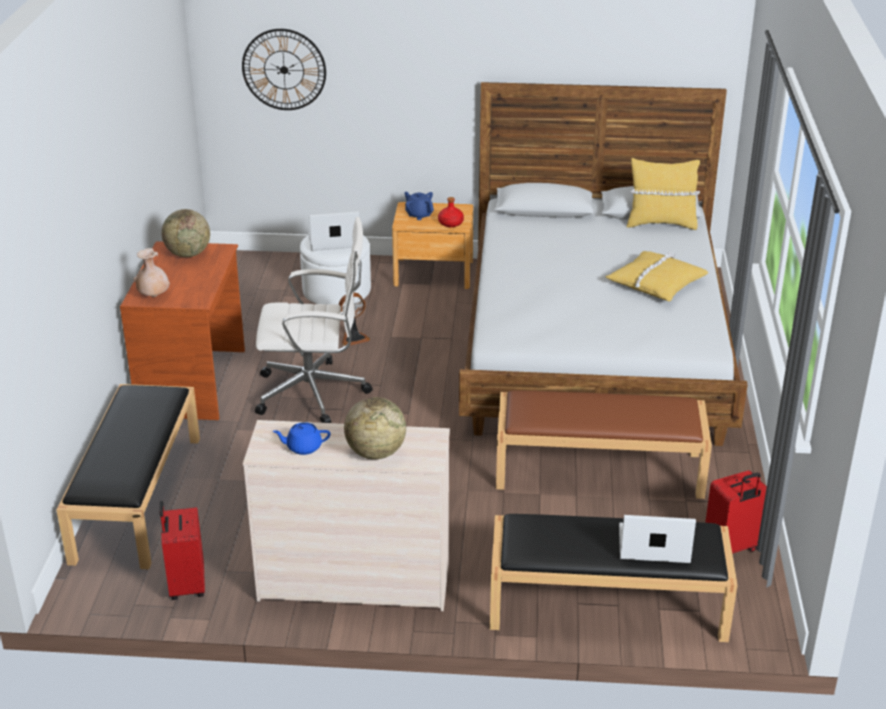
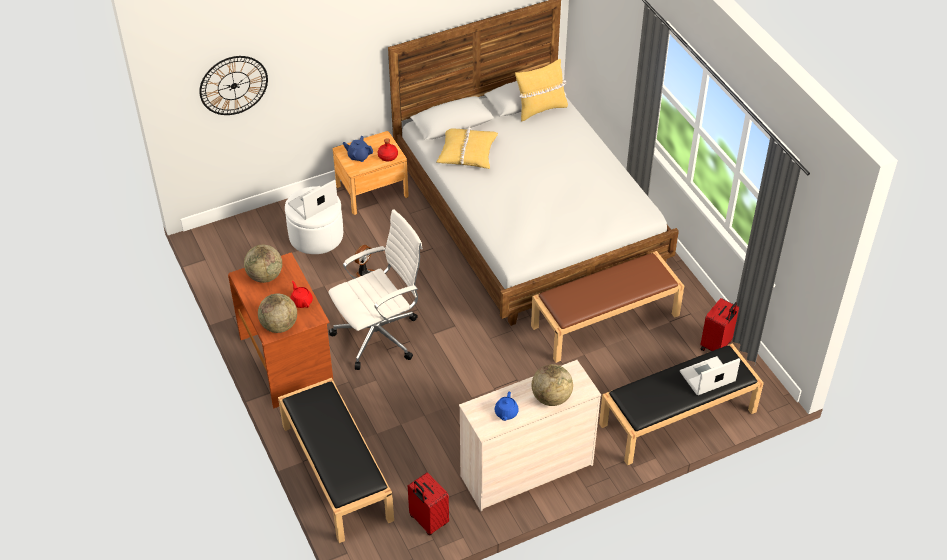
camera: 30 degrees left, 15 degrees up
beige vase [134,248,170,297] -> globe [258,294,297,333]
blue teapot [273,422,331,455] -> blue teapot turned 45 degrees counterclockwise [495,391,519,421]
yellow pillow [605,251,708,301] -> yellow pillow moved to [436,126,498,169]
none -> red teapot [290,281,313,308]

